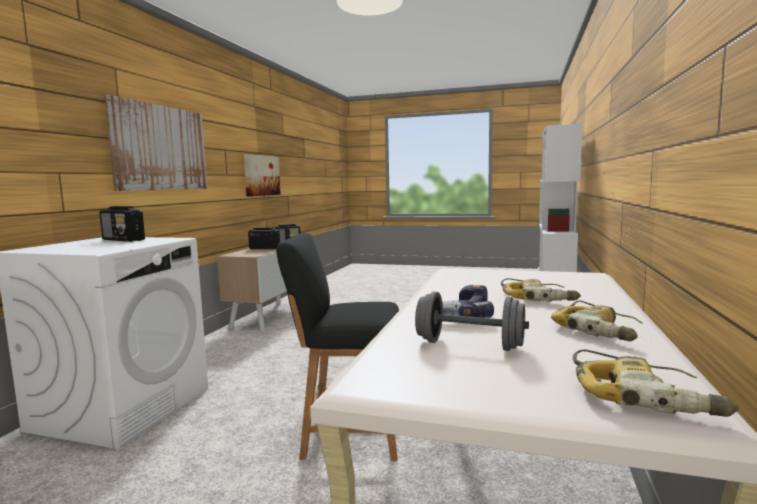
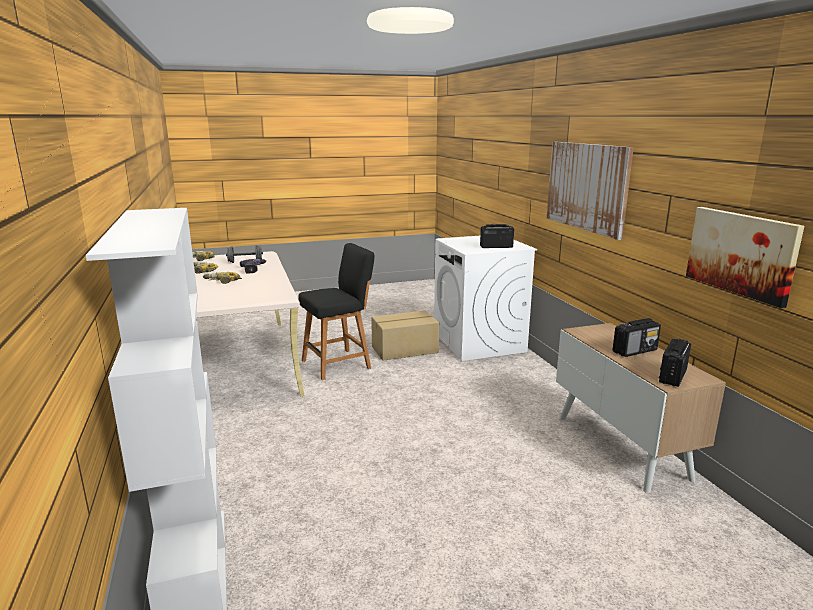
camera: 145 degrees right, 10 degrees up
none -> cardboard box [371,311,439,361]

